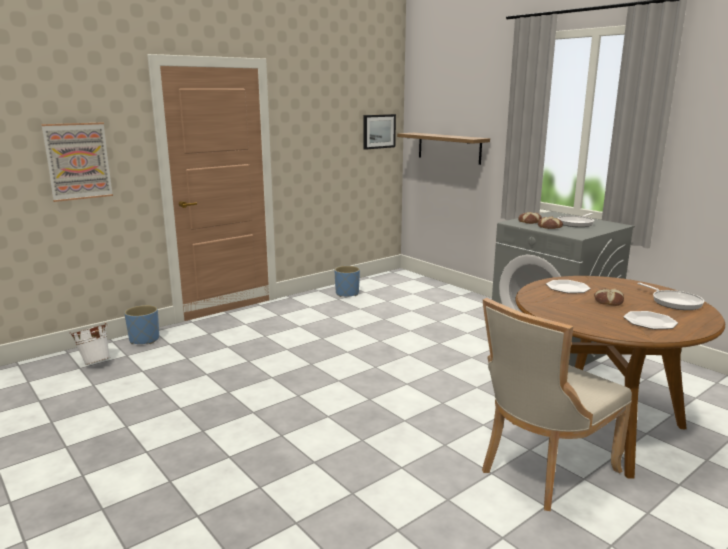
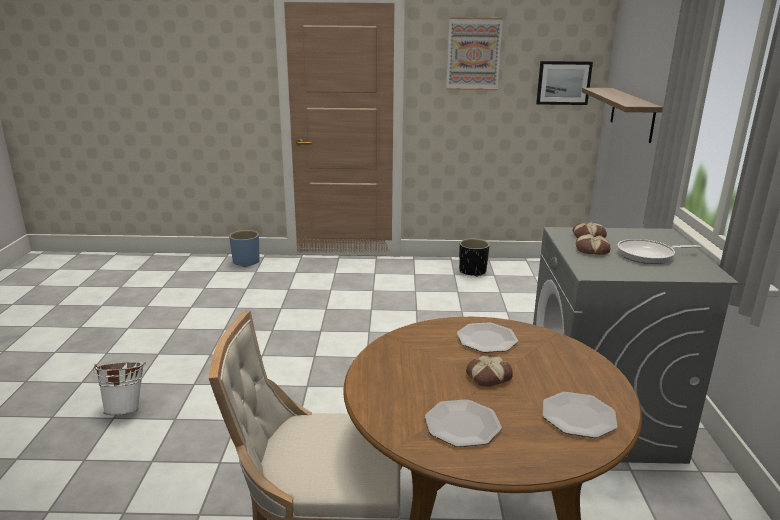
camera: 40 degrees right, 5 degrees up
picture [41,122,113,202] -> picture moved to [446,17,503,90]
white bucket [69,322,110,365] -> white bucket moved to [92,362,145,415]
blue planter [334,266,360,297] -> black planter [459,239,490,277]
frying pan [638,283,704,310] -> plate [543,392,618,438]

